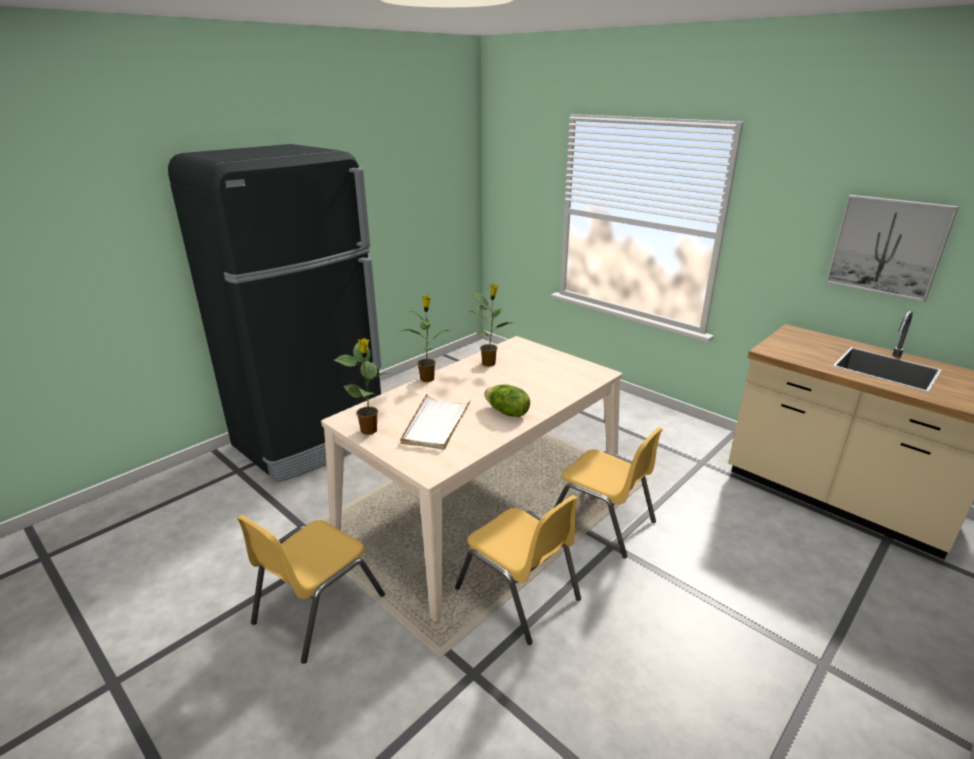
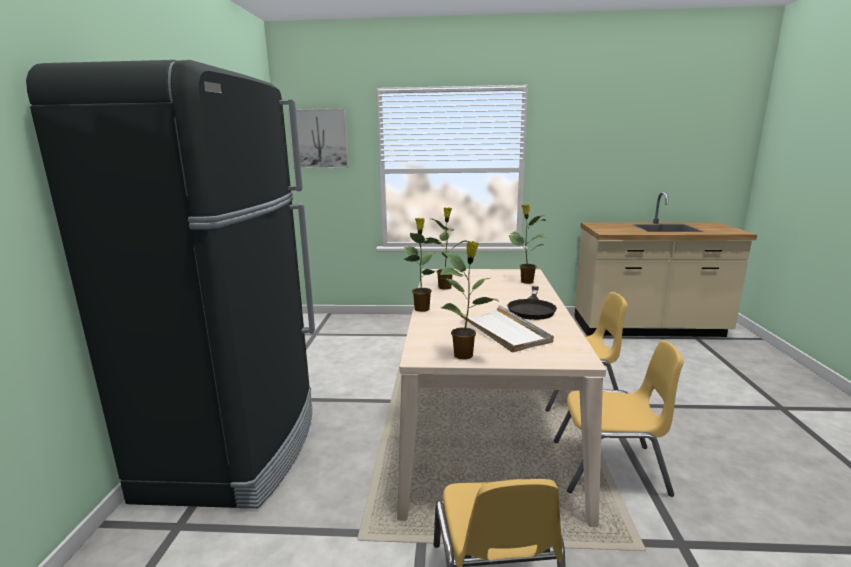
camera: 40 degrees left, 10 degrees down
lettuce [484,384,530,417] -> black frying pan [507,286,557,320]
picture [825,195,959,302] -> picture moved to [288,108,349,169]
none -> potted plant [509,204,546,284]

